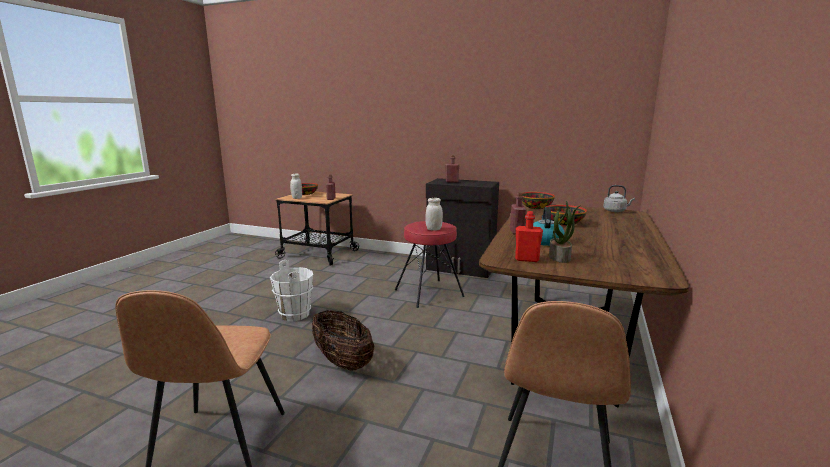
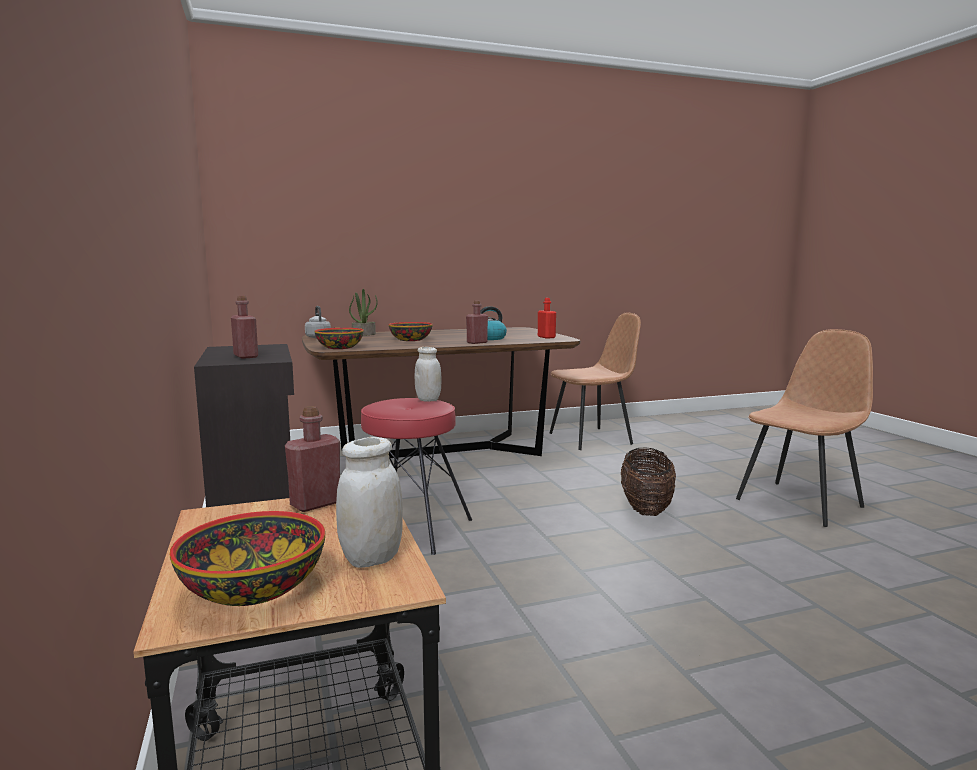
camera: 130 degrees left, 5 degrees down
white bucket [270,260,313,321] -> none
potted plant [549,201,581,263] -> potted plant moved to [349,289,378,336]

